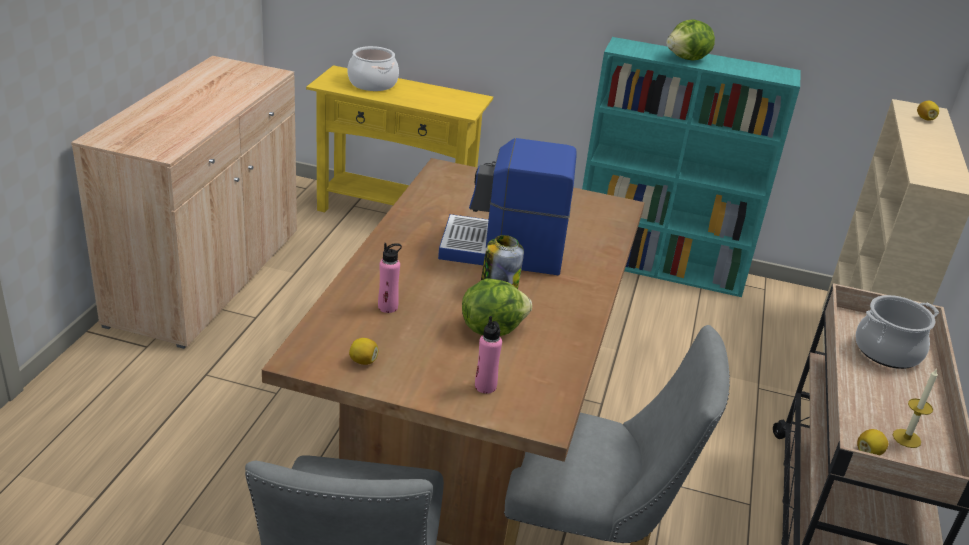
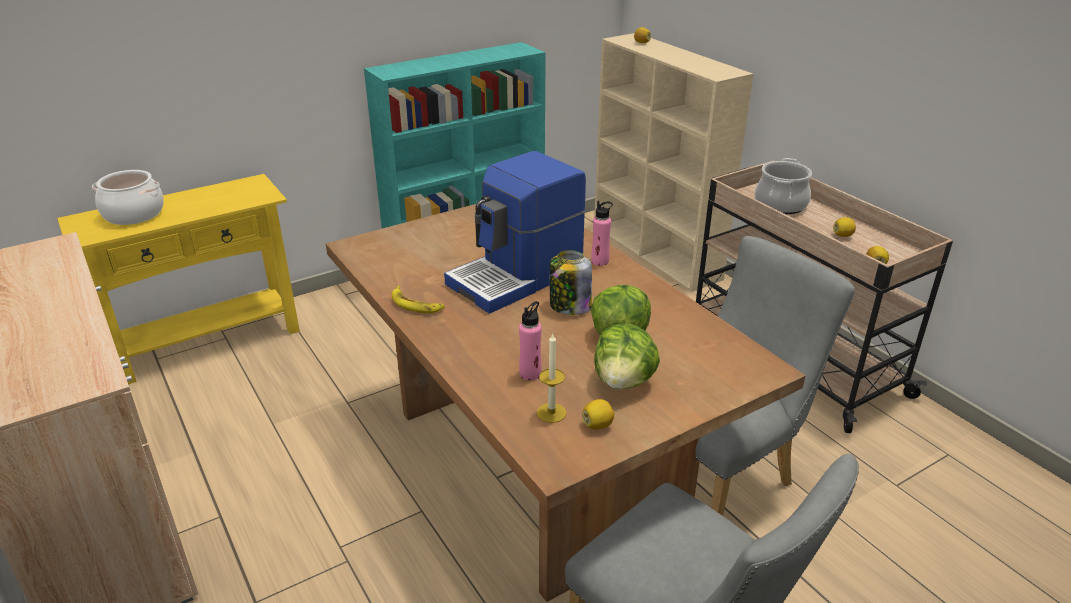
camera: 45 degrees left, 0 degrees up
pink bottle [475,316,502,394] -> pink bottle moved to [591,201,613,266]
lettuce [666,20,715,61] -> lettuce moved to [594,324,660,389]
candle [893,369,938,448] -> candle moved to [537,334,566,423]
none -> banana [391,286,445,313]
none -> lemon [833,217,856,237]

